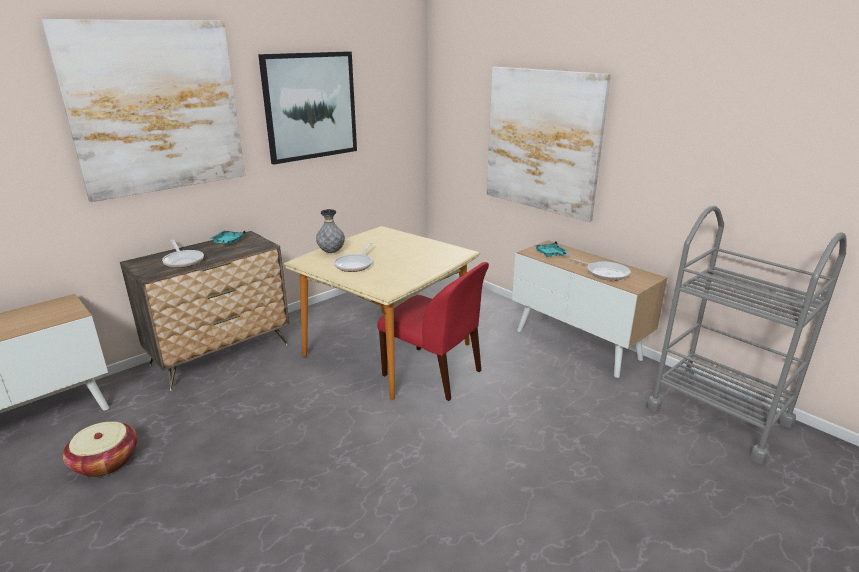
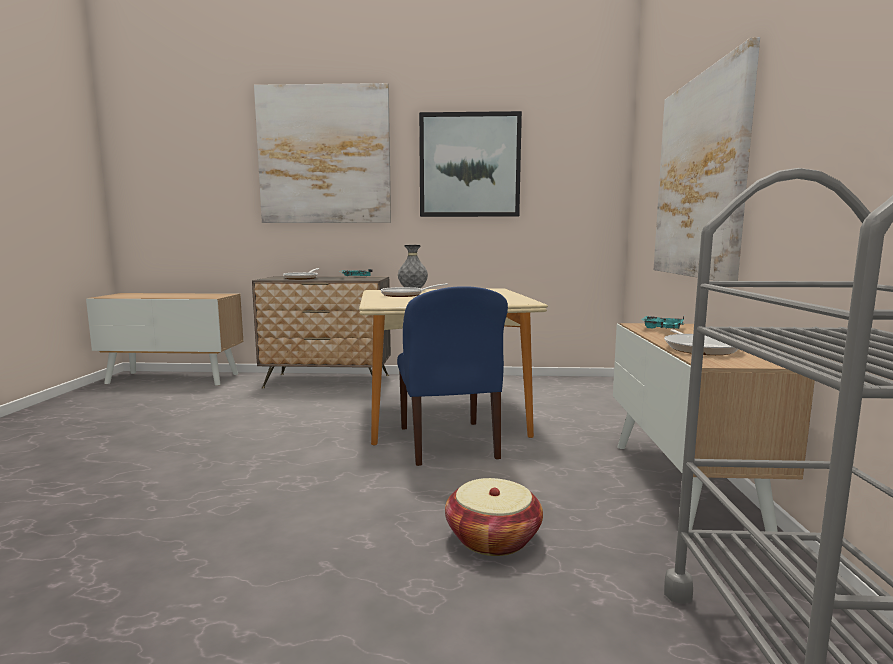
camera: 45 degrees right, 15 degrees down
basket [63,421,137,477] -> basket moved to [445,478,543,556]
red chair [377,262,489,401] -> blue chair [397,286,508,466]

